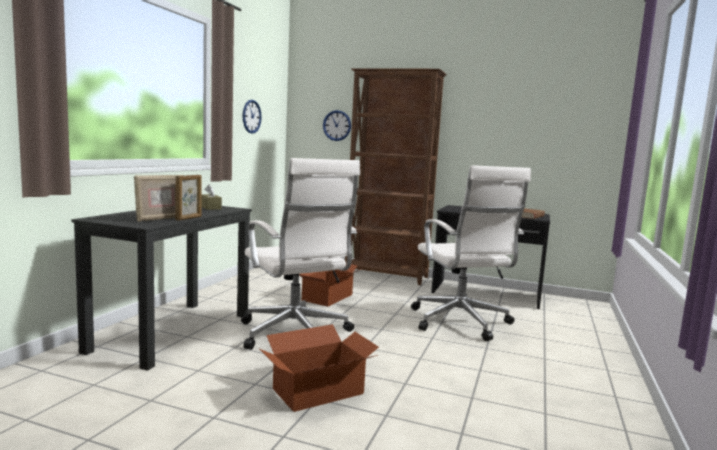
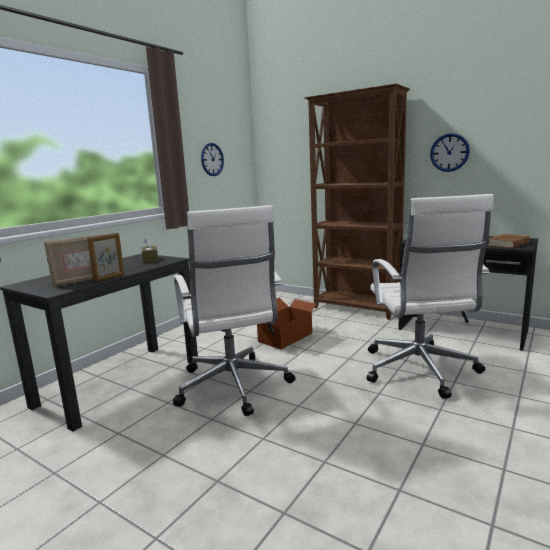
camera: 15 degrees right, 5 degrees up
cardboard box [260,324,379,412] -> none
wall clock [323,110,351,141] -> wall clock moved to [430,133,470,172]

